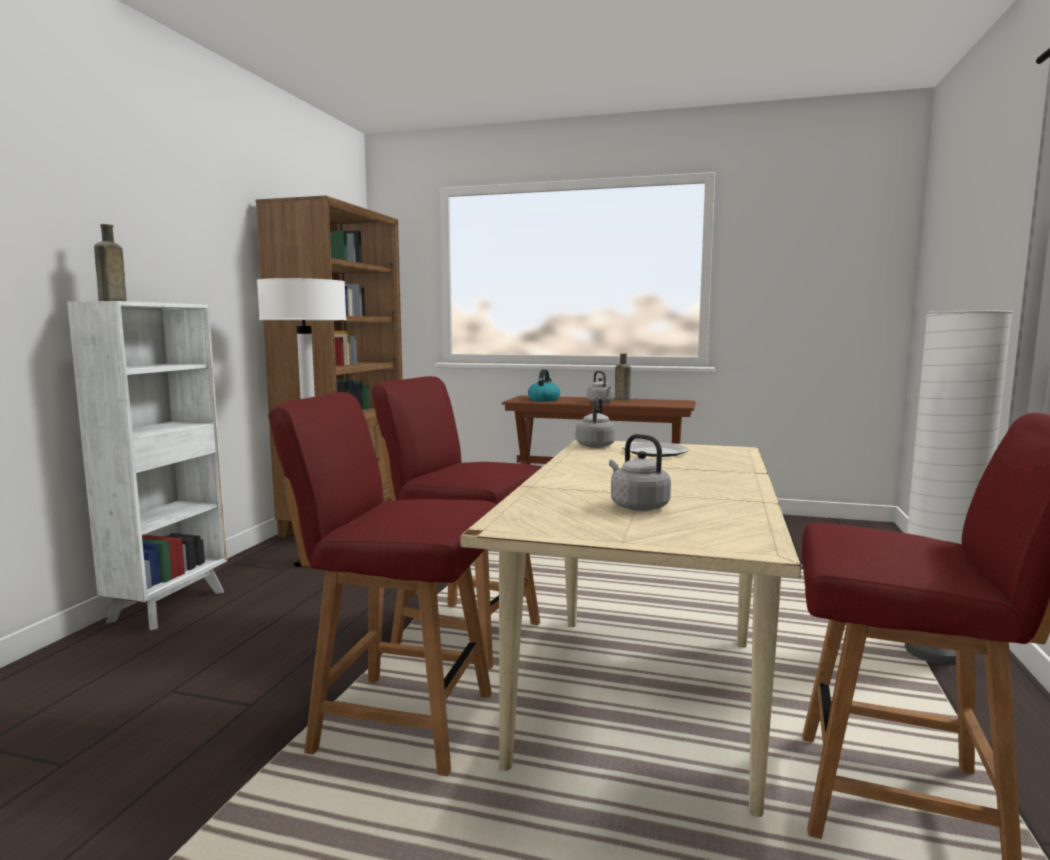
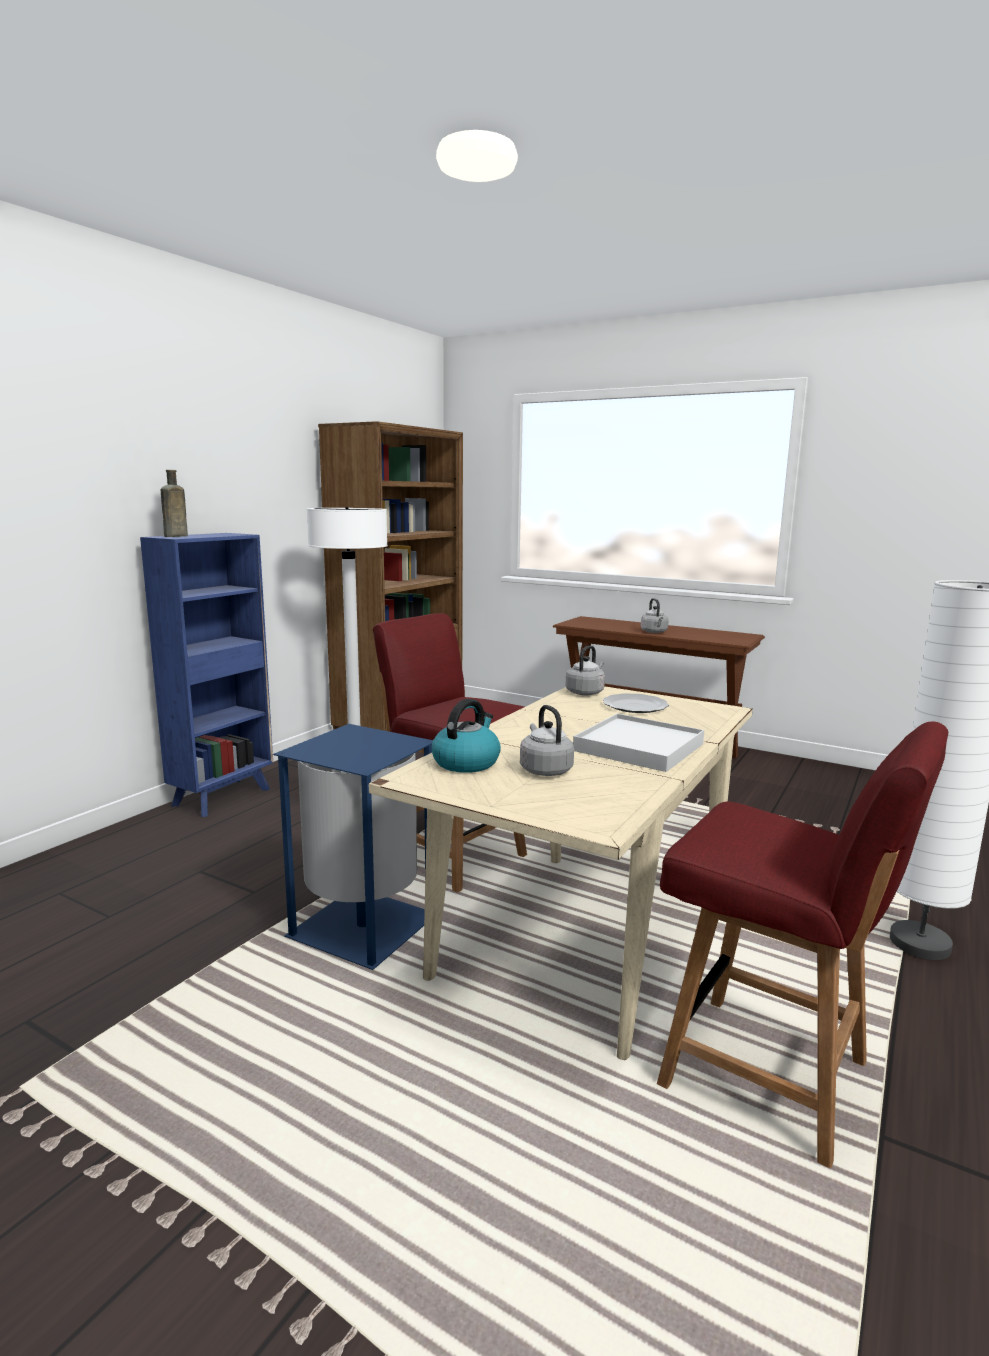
camera: 15 degrees right, 5 degrees up
white bookcase [67,301,227,630] -> blue bookcase [140,533,273,817]
red chair [268,392,497,776] -> blue trash can [273,724,433,970]
kettle [528,369,560,402] -> kettle moved to [432,699,501,773]
brown bottle [615,353,631,400] -> none
none -> white tray [573,714,704,772]

